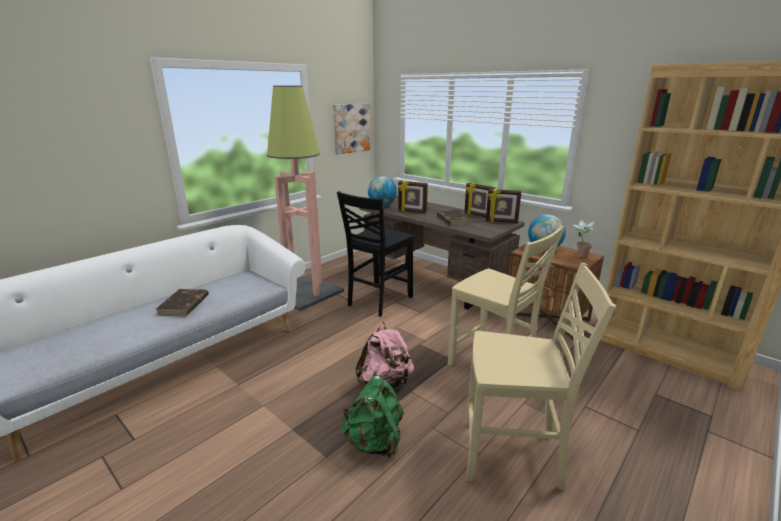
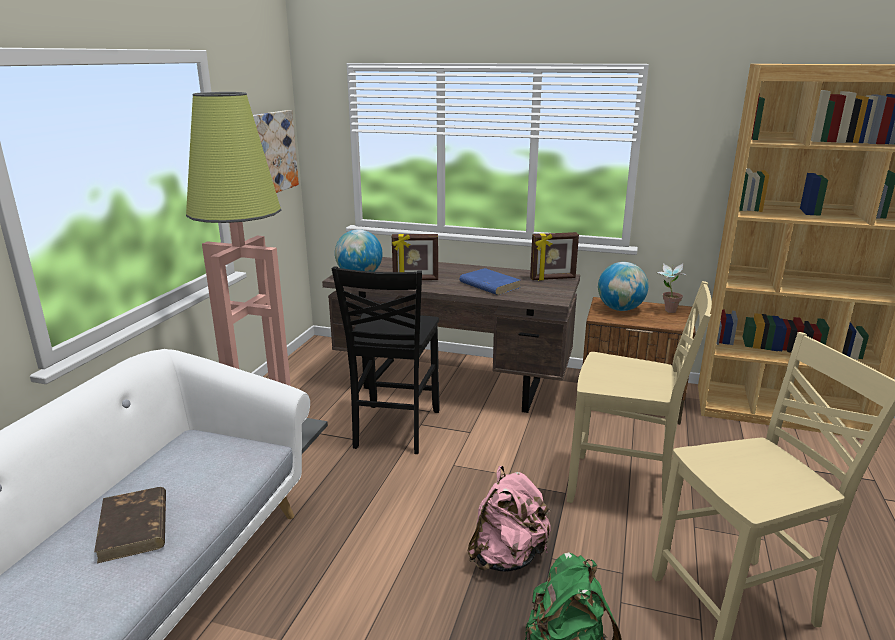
camera: 25 degrees left, 0 degrees up
brown book [437,210,473,226] -> blue book [460,268,521,295]
picture frame [464,183,495,217] -> none

